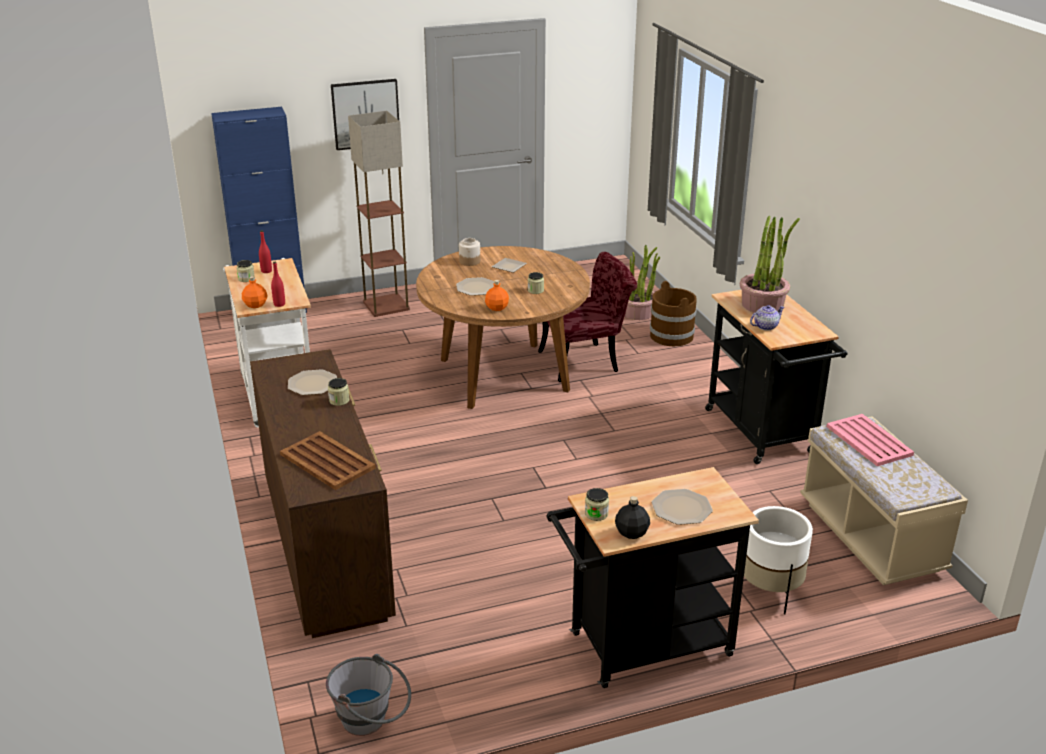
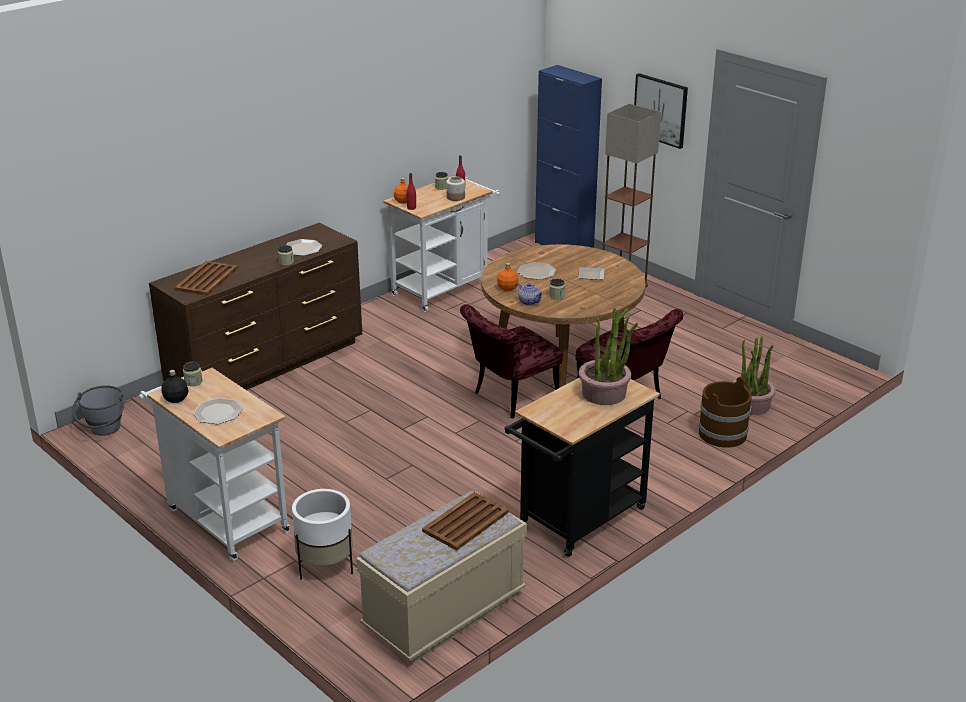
camera: 65 degrees right, 0 degrees up
jar [459,238,480,266] -> jar moved to [446,176,465,201]
black cart [547,467,759,688] -> white cart [139,368,291,561]
teapot [750,305,785,330] -> teapot moved to [515,283,544,305]
pink tray [827,414,914,466] -> brown tray [422,492,509,551]
none -> red chair [460,304,563,418]

